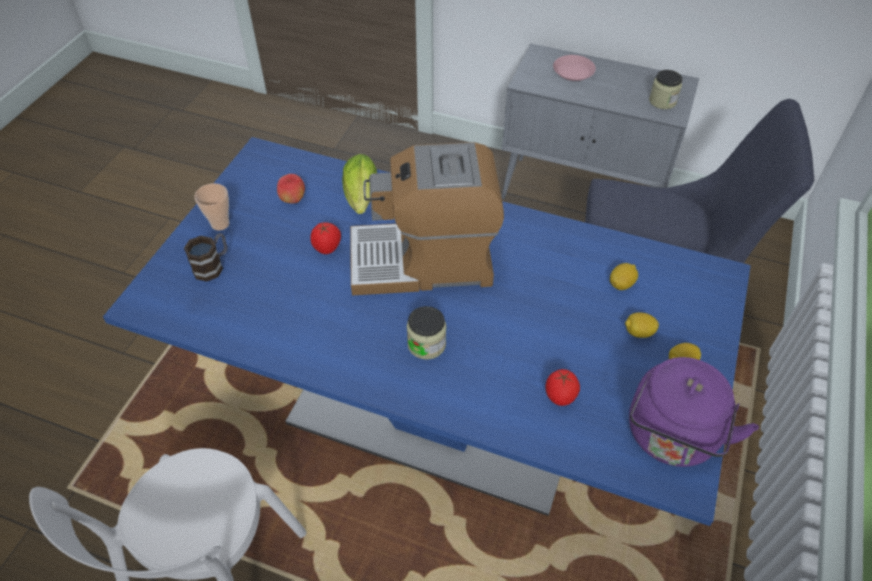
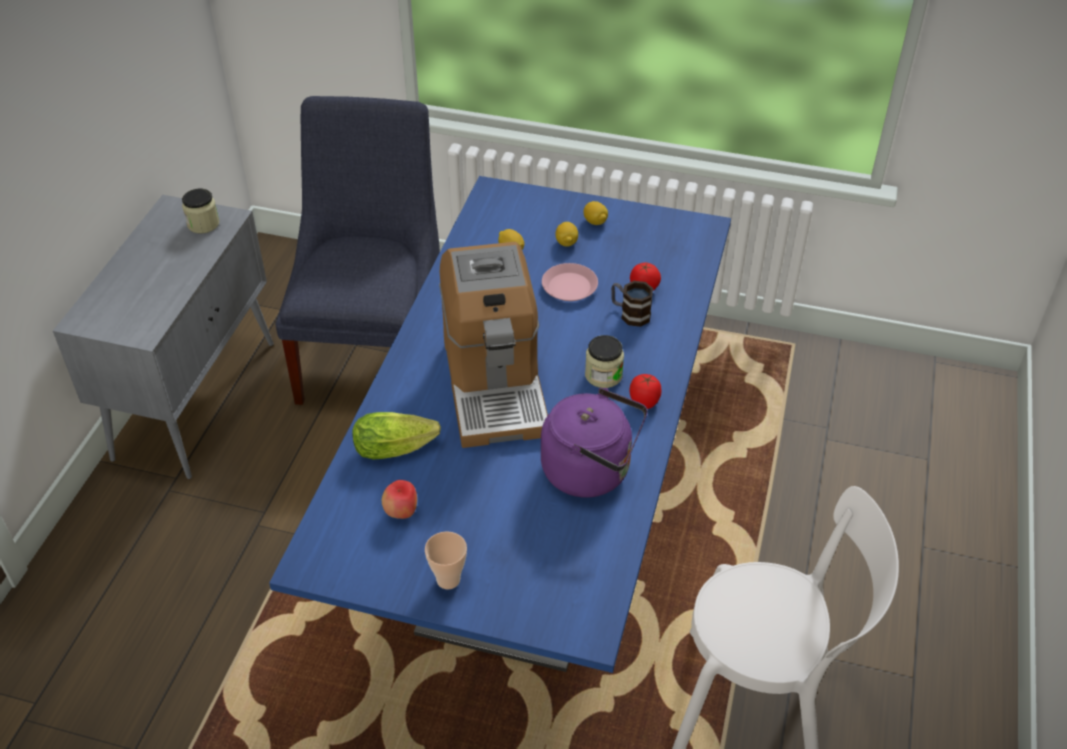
camera: 95 degrees left, 5 degrees down
mug [184,233,228,282] -> mug moved to [611,281,653,327]
tomato [310,222,341,254] -> tomato moved to [630,374,662,409]
pink plate [553,55,596,81] -> pink plate moved to [542,263,598,301]
purple kettle [629,357,759,467] -> purple kettle moved to [541,388,647,498]

